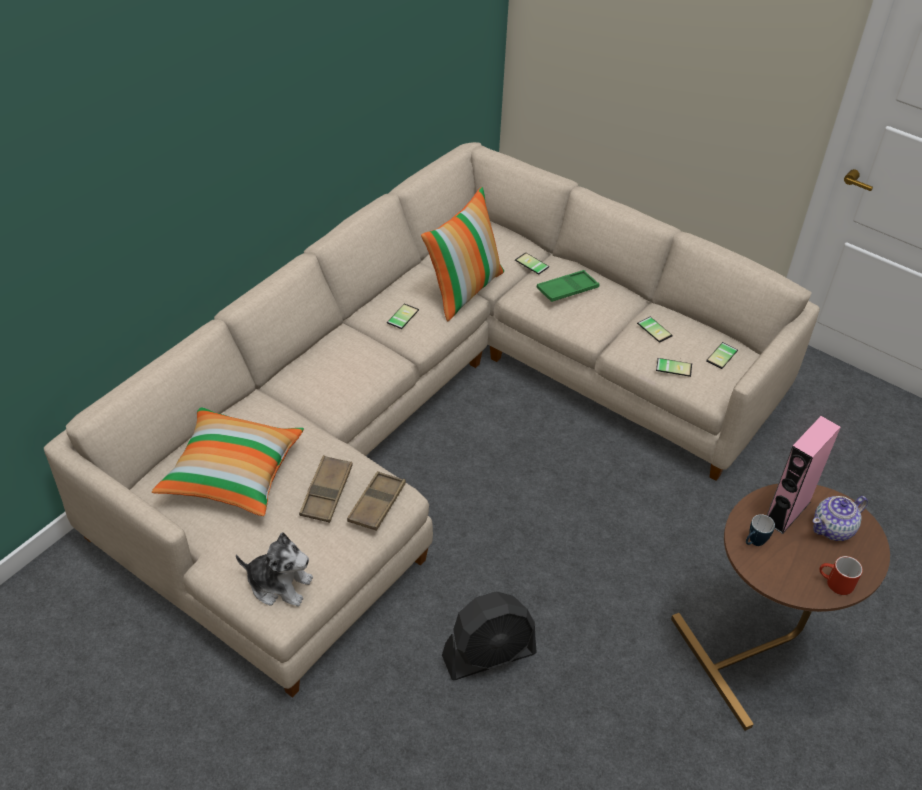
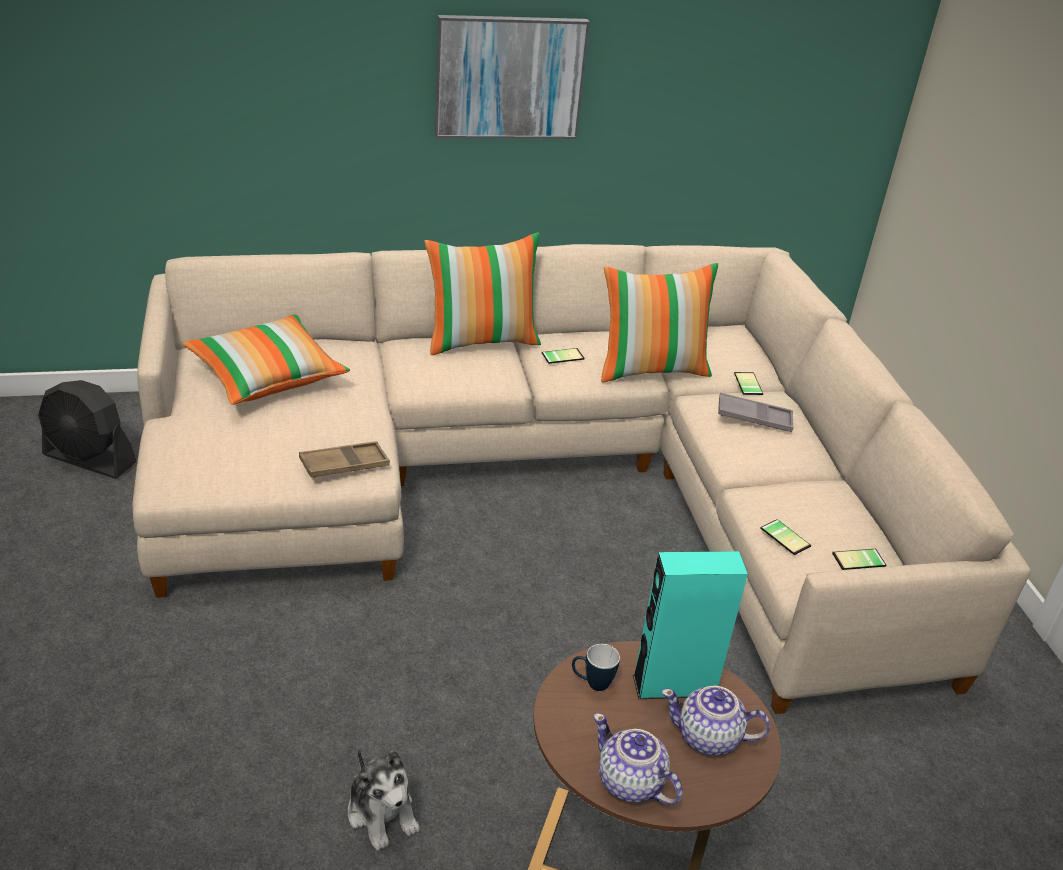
camera: 40 degrees right, 10 degrees down
plush toy [236,533,313,607] -> plush toy moved to [348,747,420,851]
brown tray [299,455,353,523] -> none
black fan [442,591,537,680] -> black fan moved to [38,380,137,479]
green tray [536,270,600,302] -> grey tray [718,393,794,432]
phone [637,317,673,343] -> none
pink speaker [767,416,841,534] -> turquoise speaker [633,551,748,699]
red mug [820,556,863,595] -> teapot [593,713,682,805]
none -> pillow [424,233,541,355]
none -> picture [434,15,590,139]

